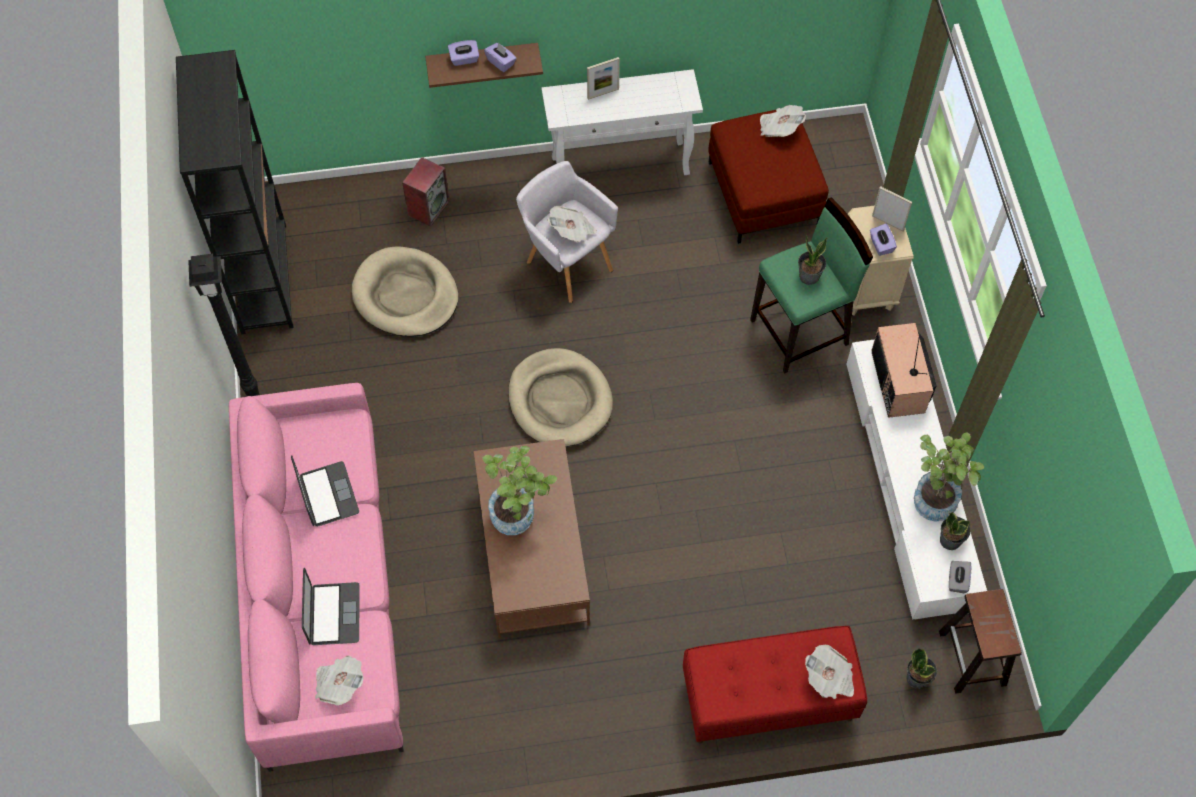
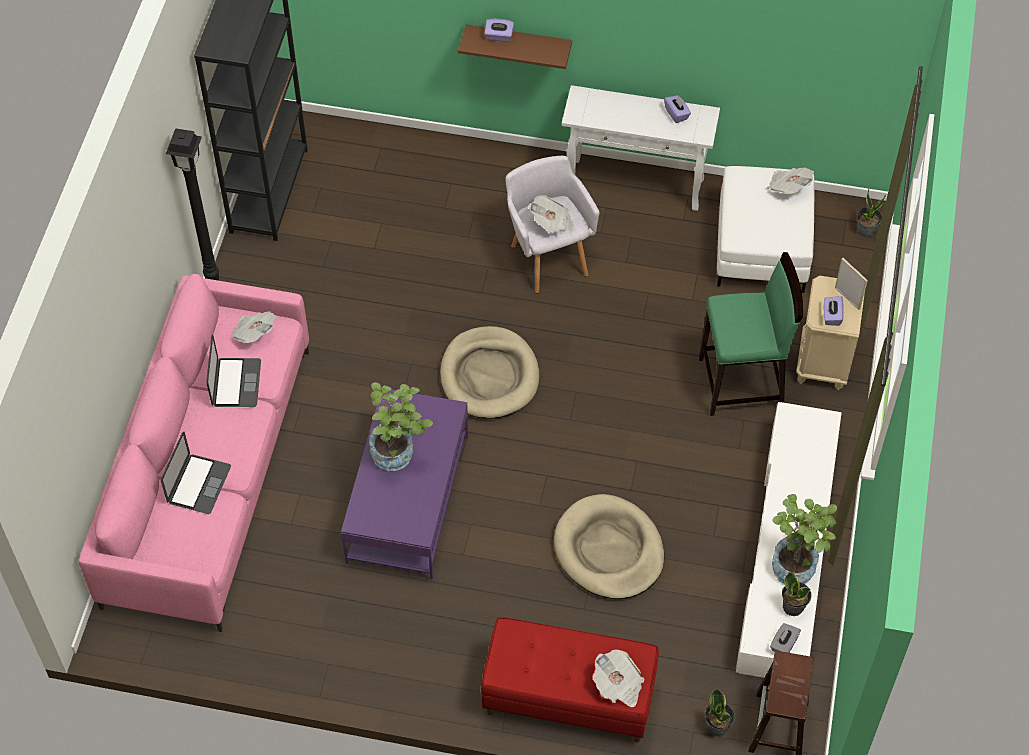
camera: 20 degrees right, 5 degrees down
newspaper [315,656,364,705] -> newspaper moved to [231,311,276,343]
beige dog bed [352,247,459,337] -> beige dog bed moved to [554,494,664,599]
speaker [402,157,450,227] -> none
brown coffee table [474,439,590,638] -> purple coffee table [341,390,468,579]
purple tissue box [484,43,516,72] -> purple tissue box moved to [664,95,691,123]
picture frame [587,57,620,100] -> none
red ottoman [708,110,829,244] -> white ottoman [717,166,814,293]
potted plant [798,234,827,285] -> potted plant moved to [857,189,886,238]
television [871,323,937,418] -> none

